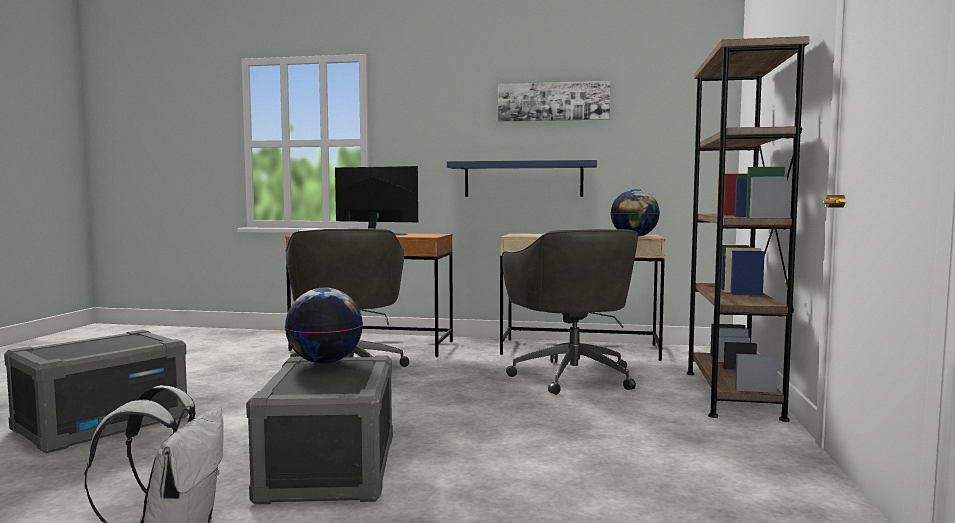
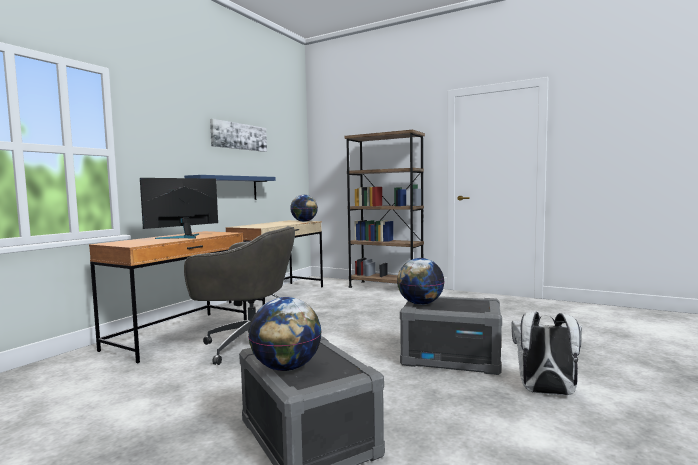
camera: 70 degrees left, 0 degrees up
grey office chair [502,229,638,395] -> none
none -> globe [248,297,322,371]

